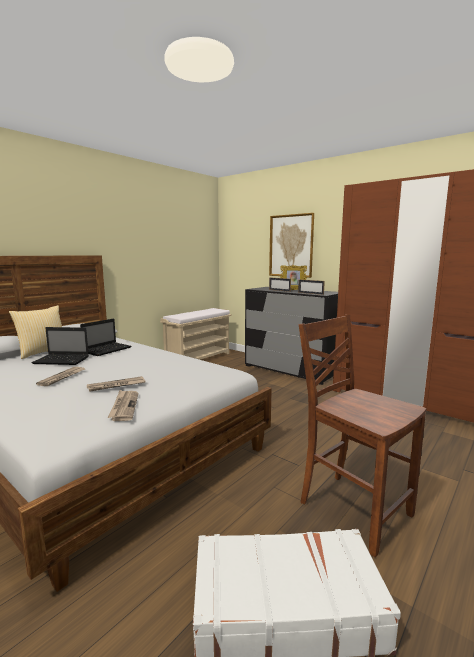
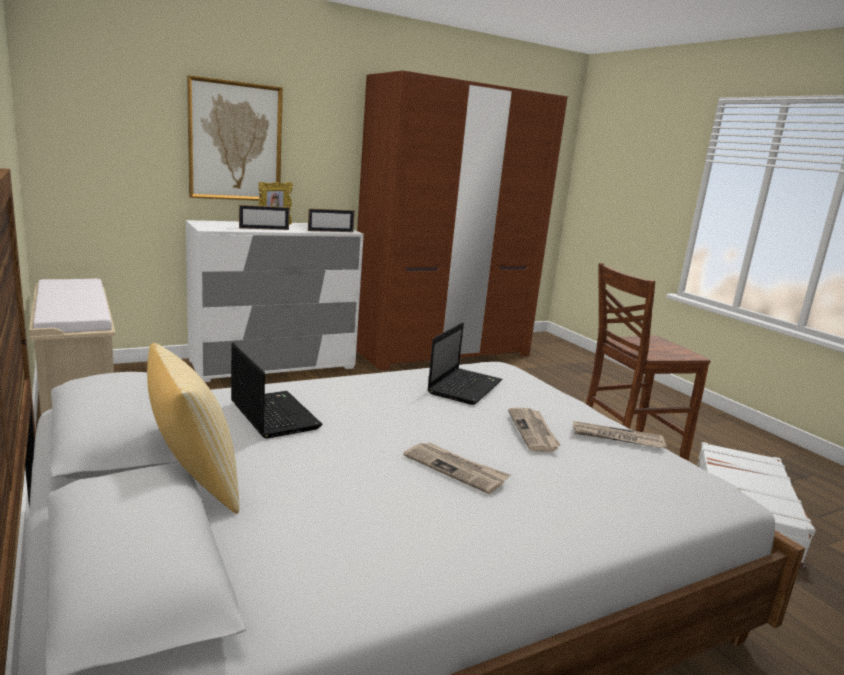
camera: 70 degrees left, 5 degrees up
laptop [32,327,89,365] -> laptop moved to [427,322,502,405]
black dresser [245,287,338,385] -> white dresser [186,220,364,382]

